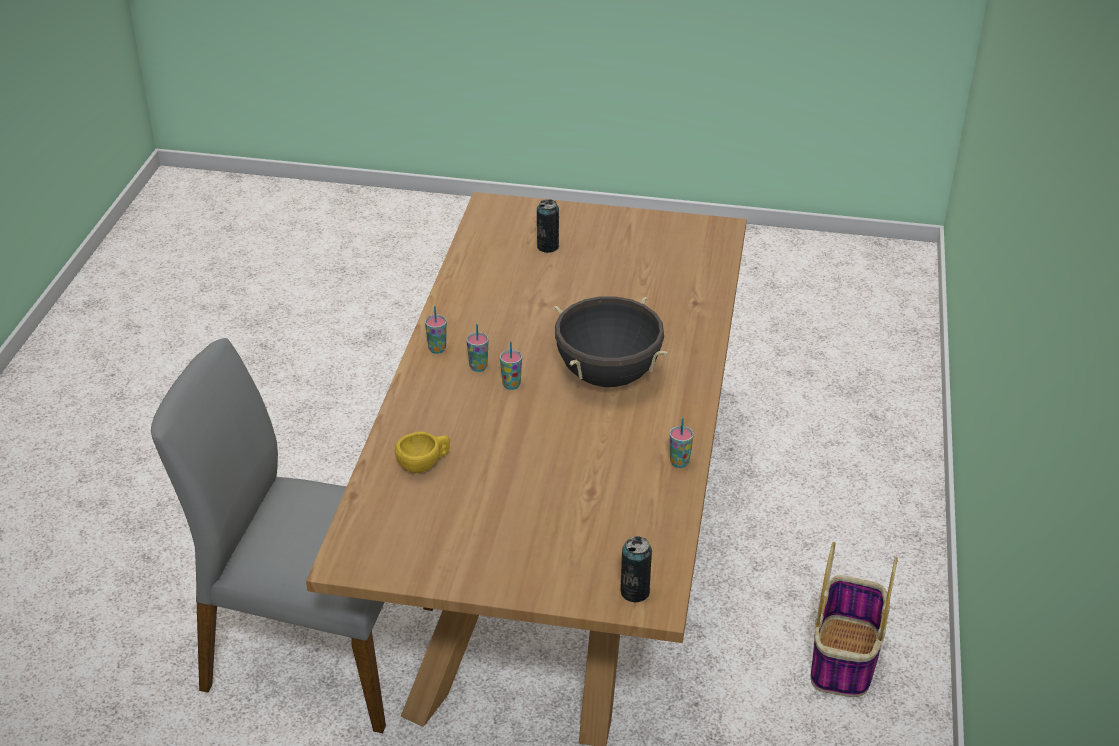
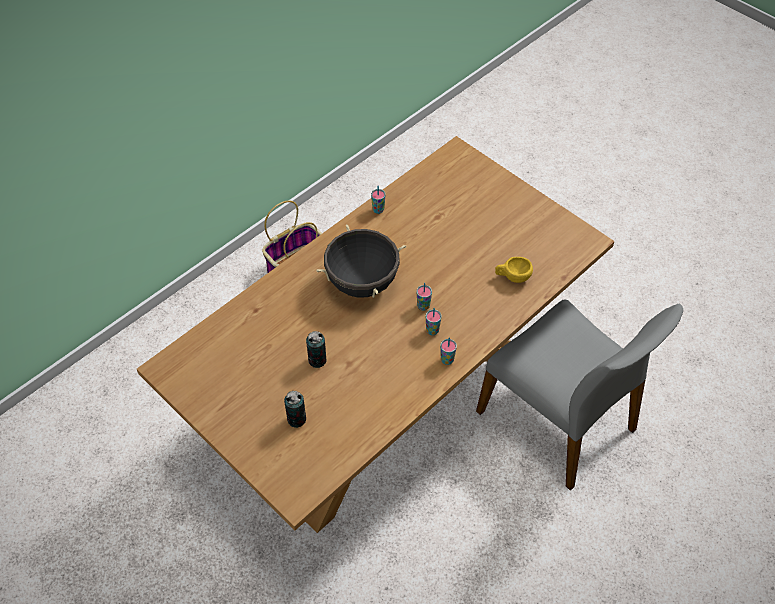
camera: 145 degrees left, 15 degrees up
can [621,536,652,602] -> can moved to [306,331,327,368]

